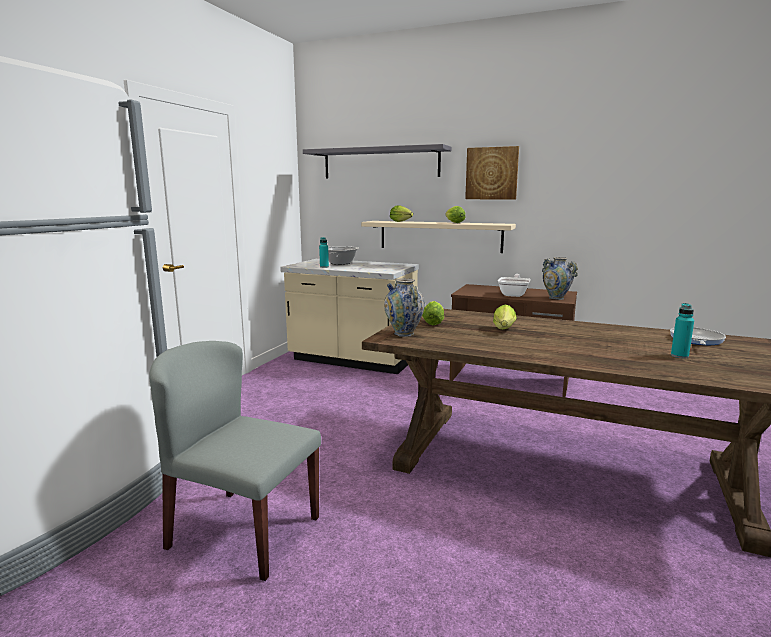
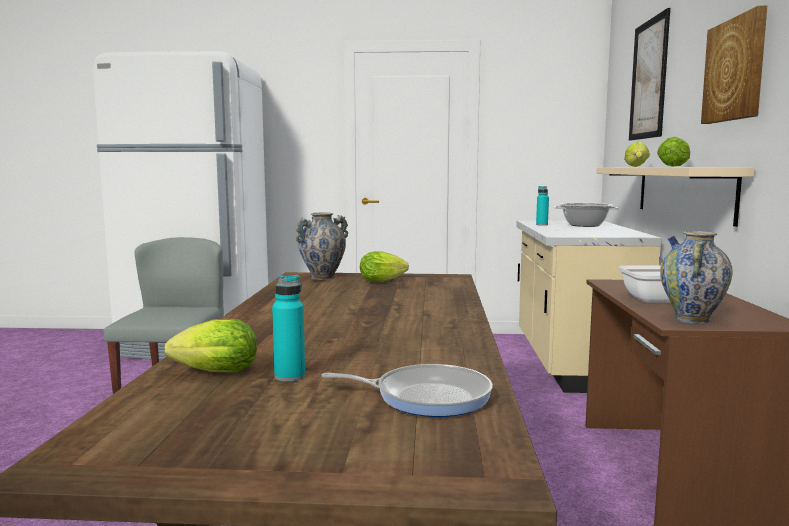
camera: 70 degrees right, 5 degrees down
grey shelf [303,144,451,179] -> picture [629,8,670,141]
lettuce [493,305,517,329] -> lettuce moved to [165,319,257,372]

